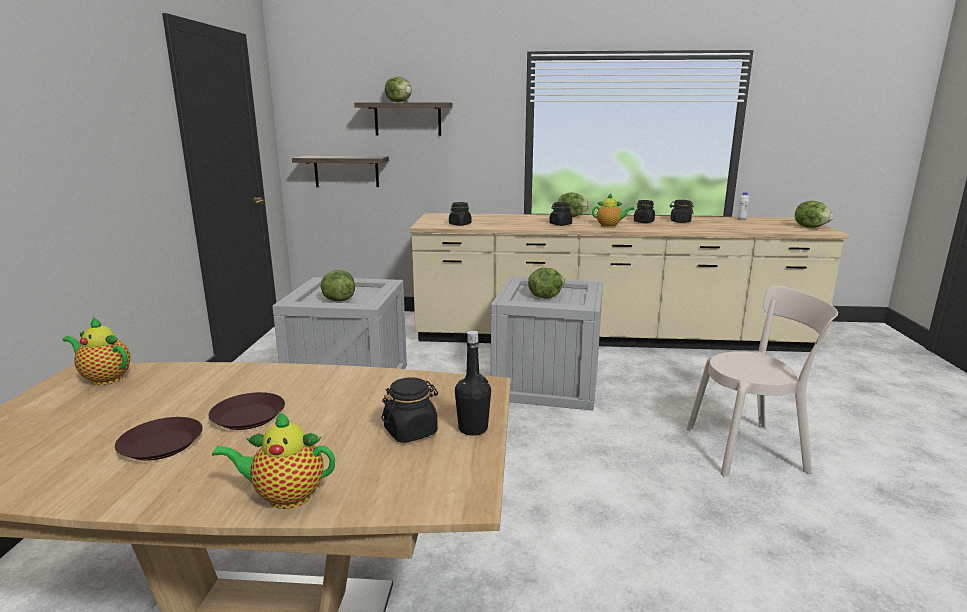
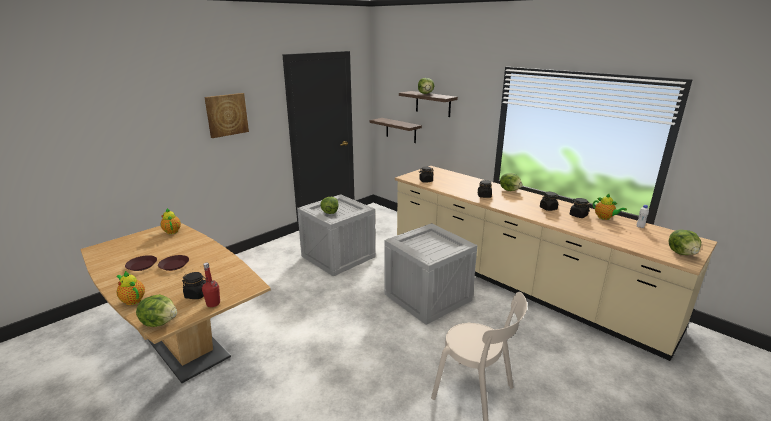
camera: 40 degrees right, 5 degrees up
black bottle [455,330,491,436] -> red bottle [202,263,220,307]
lettuce [528,268,565,299] -> lettuce moved to [136,294,177,327]
teapot [592,193,635,228] -> teapot moved to [593,193,627,220]
none -> picture [204,93,249,138]

